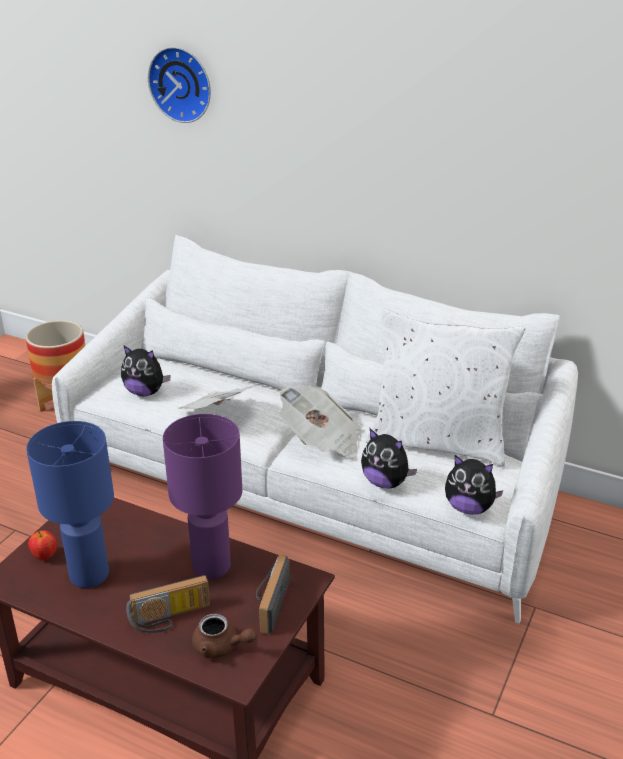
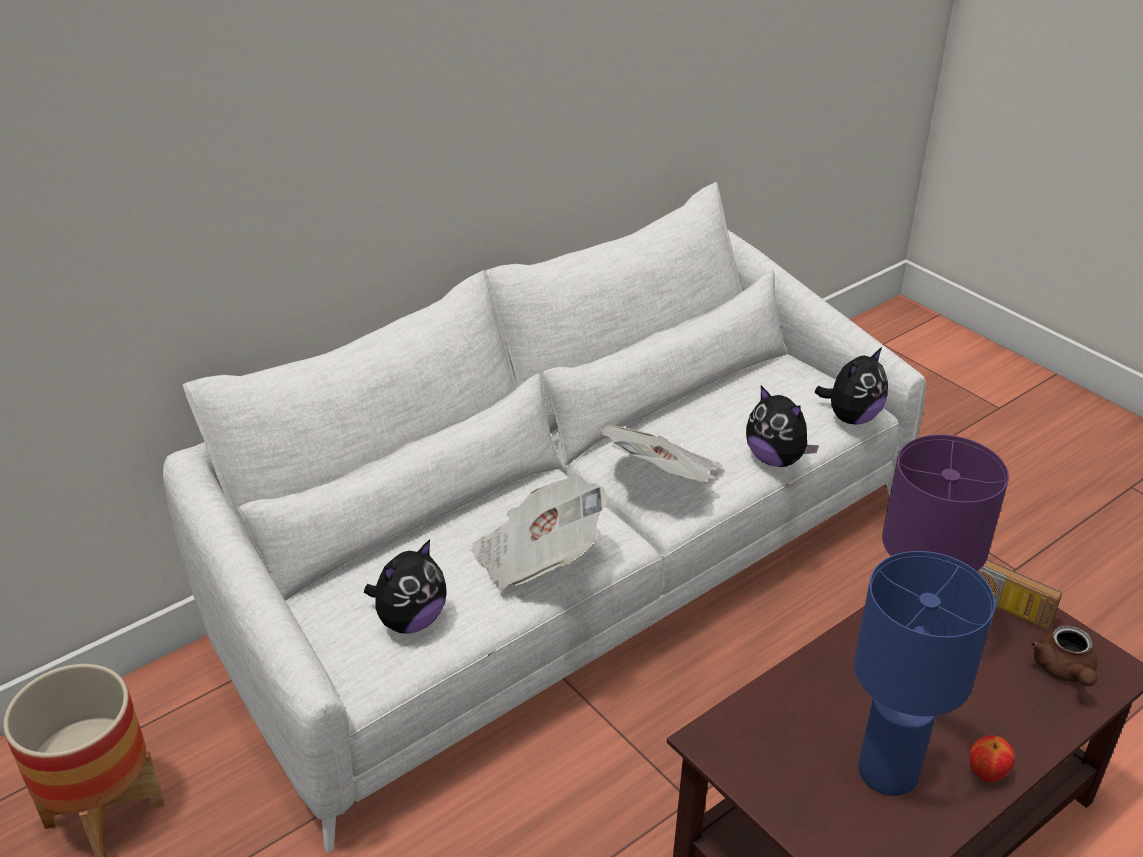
camera: 65 degrees left, 5 degrees up
apple [28,530,57,561] -> apple moved to [969,735,1015,783]
radio [126,575,210,633] -> none
wall clock [148,47,211,123] -> none
brown teapot [192,614,256,659] -> brown teapot turned 135 degrees clockwise [1031,625,1097,686]
plush toy [361,429,417,489] -> plush toy turned 75 degrees clockwise [746,386,819,467]
white pillow [366,308,526,467] -> none

